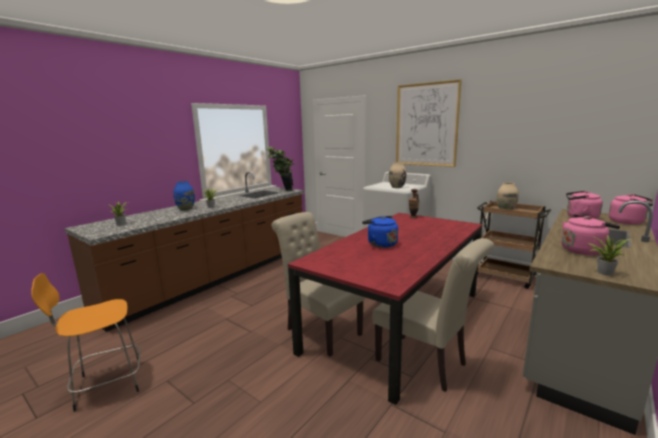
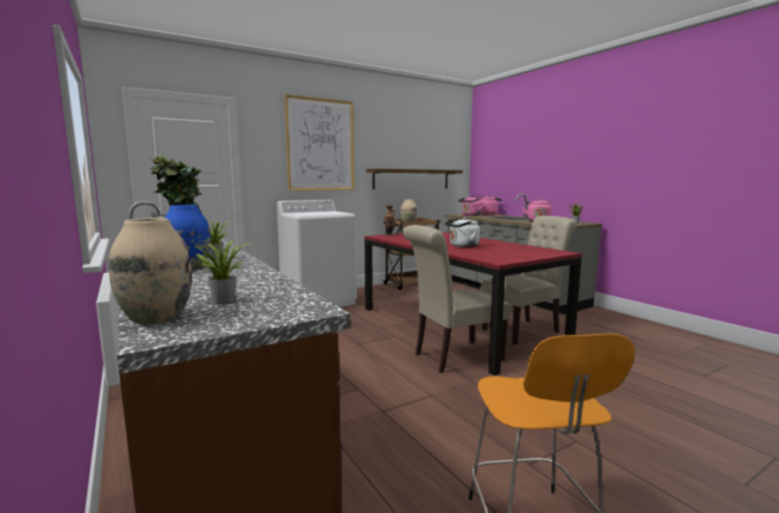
camera: 70 degrees left, 5 degrees down
blue kettle [362,216,398,248] -> white kettle [445,218,480,247]
beige vase [389,162,407,188] -> beige vase moved to [109,218,192,325]
none -> shelf [366,169,463,189]

